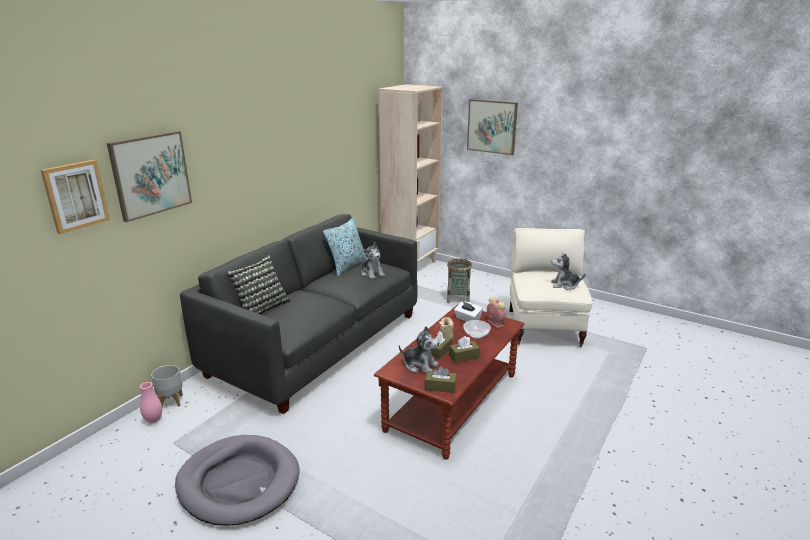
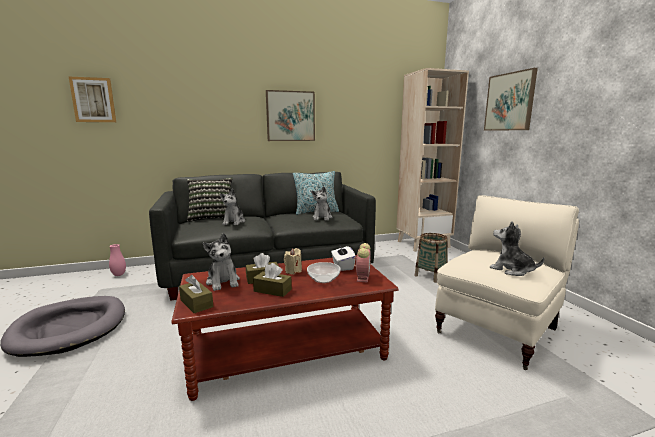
camera: 40 degrees right, 10 degrees down
picture [107,131,192,222] -> picture moved to [266,90,315,141]
grey planter [151,365,183,408] -> none
none -> plush toy [220,189,245,225]

